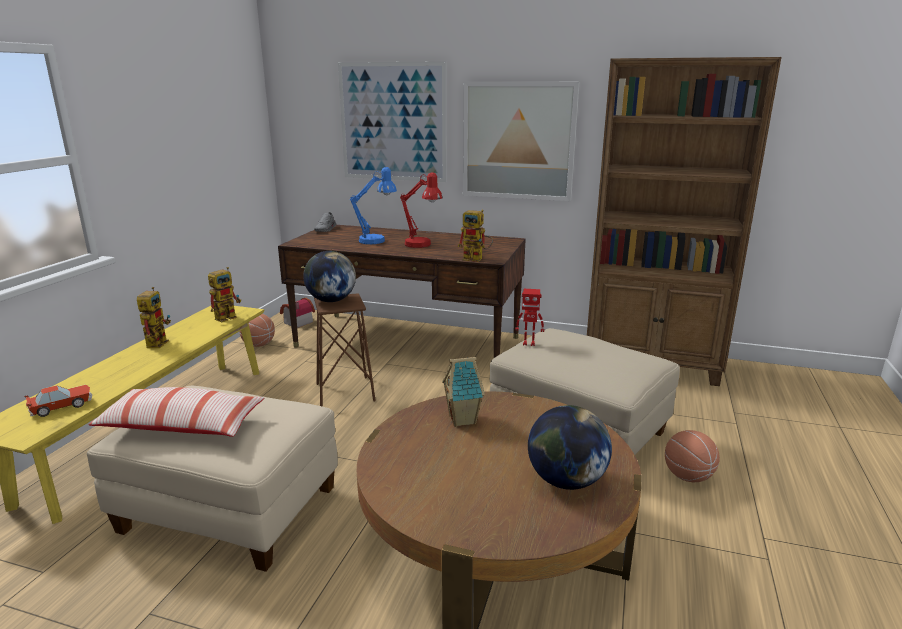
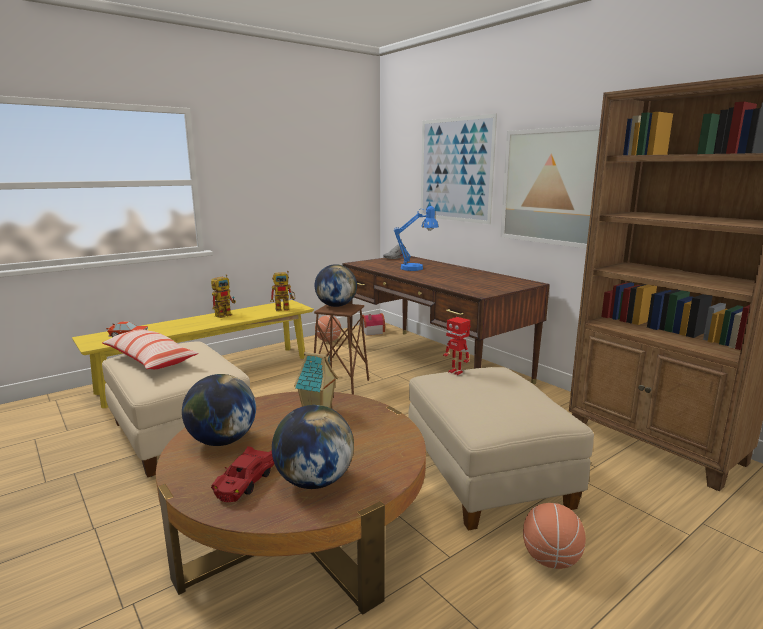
camera: 35 degrees right, 5 degrees down
red table lamp [400,172,443,248] -> none
toy robot [458,210,493,262] -> none
none -> globe [182,374,256,446]
none -> red toy car [211,446,274,502]

